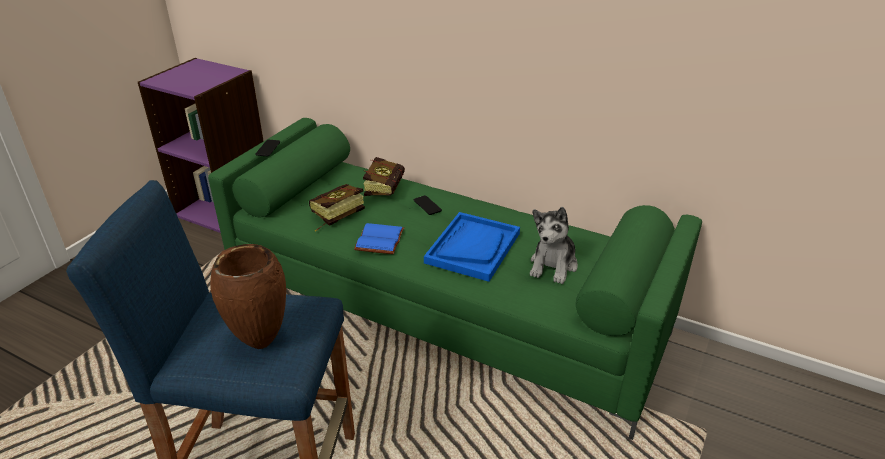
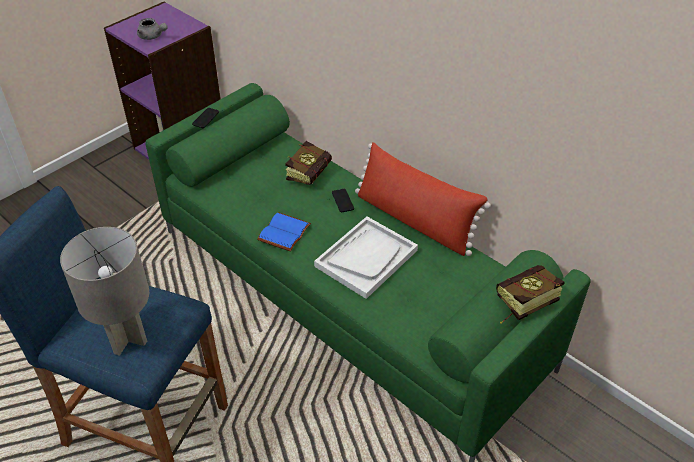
camera: 15 degrees right, 10 degrees up
brown vase [210,244,286,349] -> grey table lamp [60,227,149,356]
book [309,184,365,232] -> book moved to [496,265,564,324]
blue tray [424,212,520,282] -> white tray [314,216,418,299]
plush toy [530,207,578,284] -> none
none -> grey teapot [137,18,168,40]
none -> red pillow [355,142,491,256]

